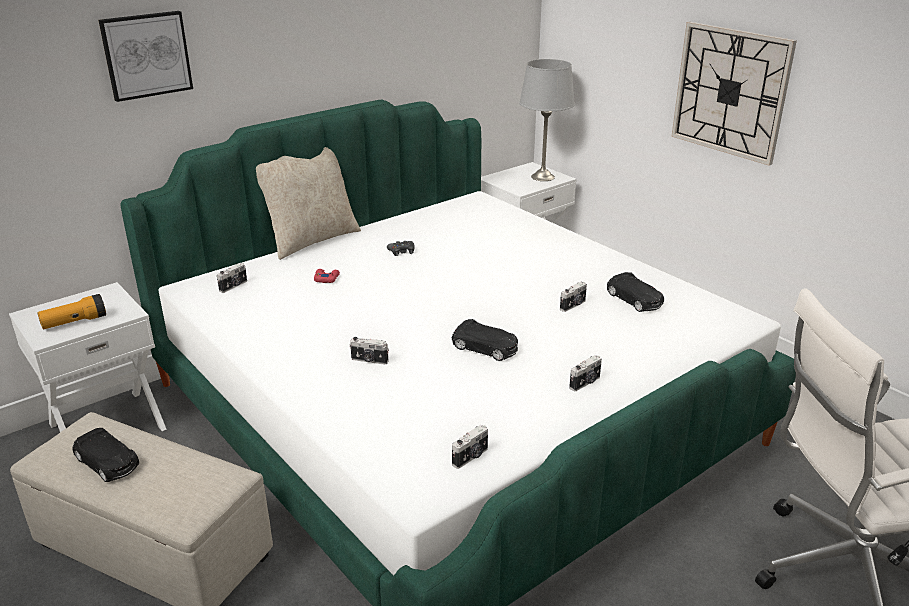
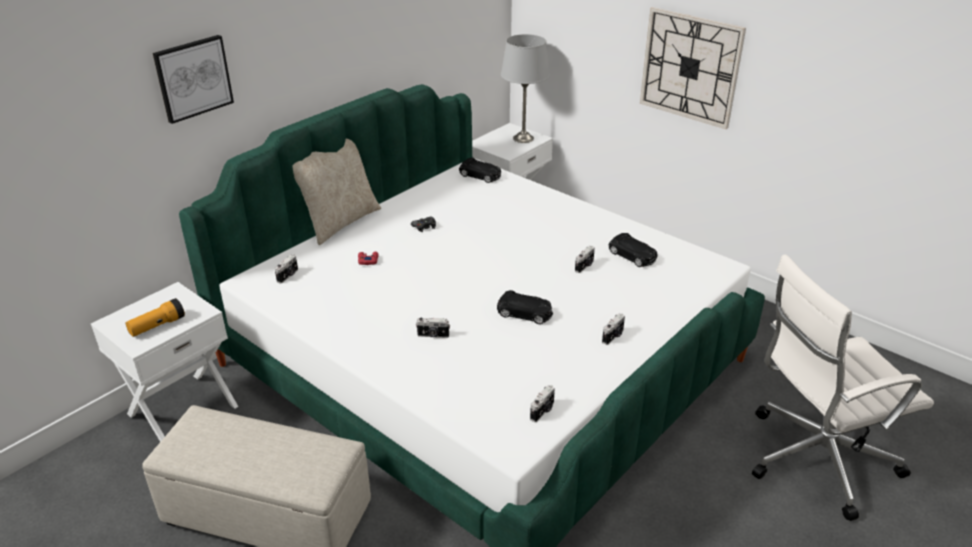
camera: 10 degrees left, 5 degrees up
black toy car [73,428,139,482] -> black toy car moved to [459,158,501,183]

